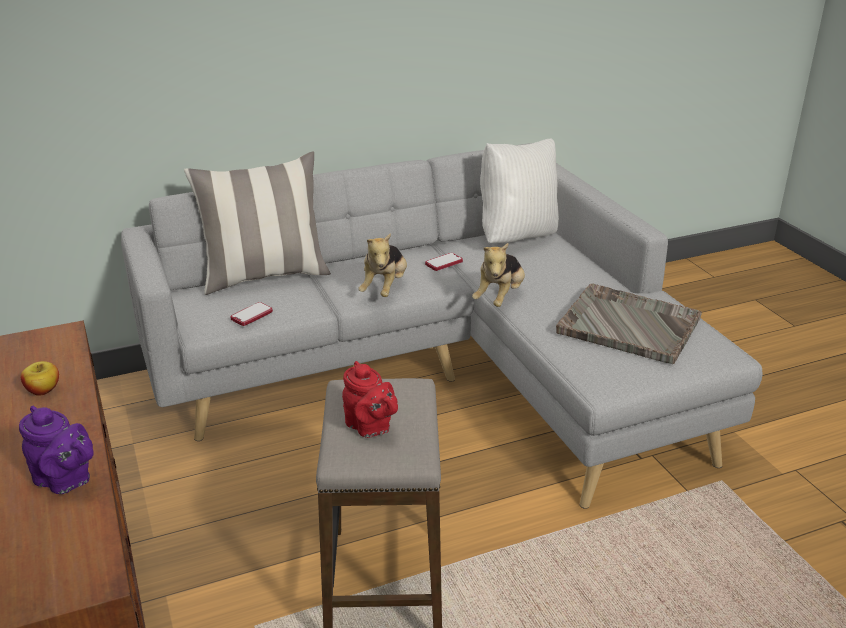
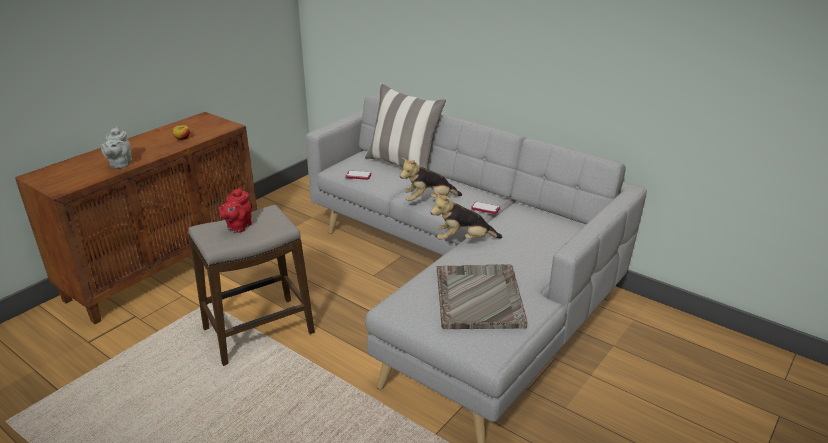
camera: 60 degrees right, 0 degrees up
purple teapot [19,406,94,494] -> grey teapot [101,126,132,169]
white pillow [480,139,559,243] -> none

